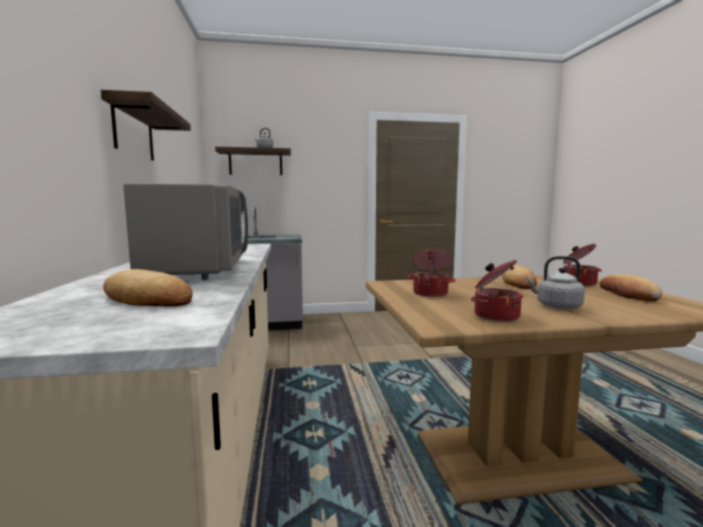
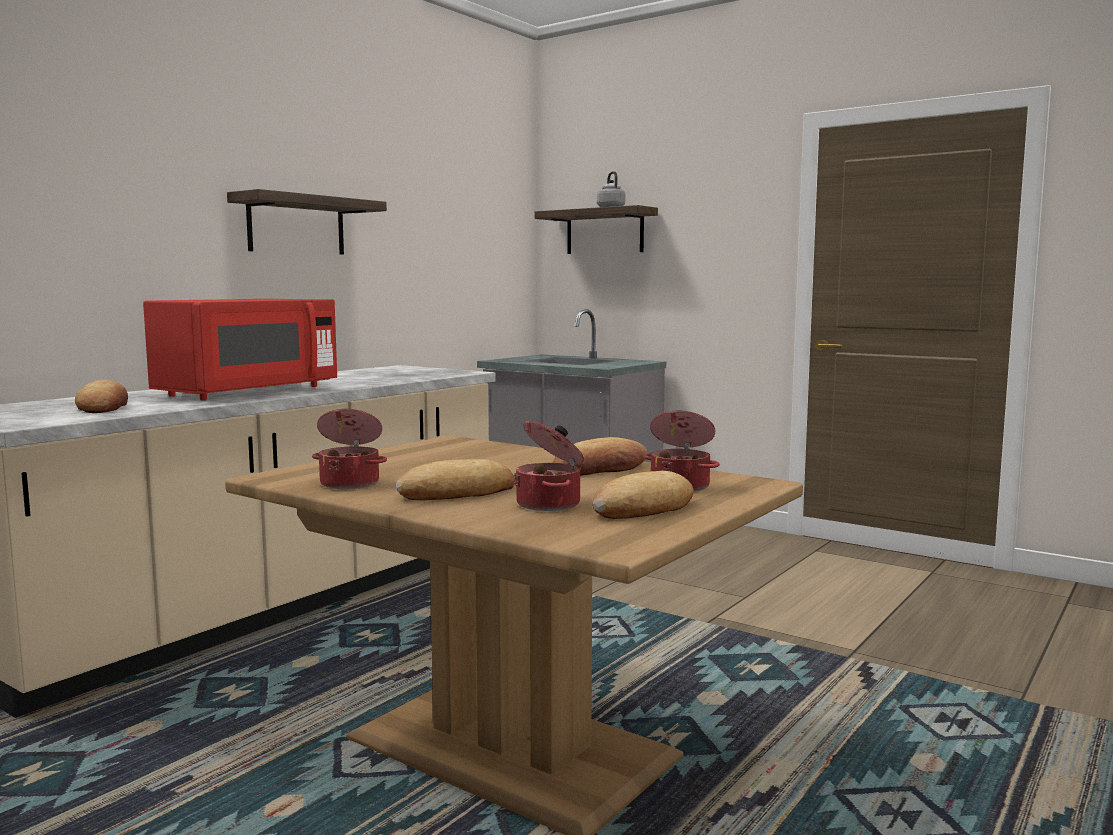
camera: 45 degrees right, 0 degrees up
grey microwave [123,183,248,280] -> red microwave [143,299,337,400]
cooking pot [408,249,456,297] -> cooking pot moved to [514,421,584,511]
grey kettle [526,256,585,309] -> bread [396,459,515,500]

